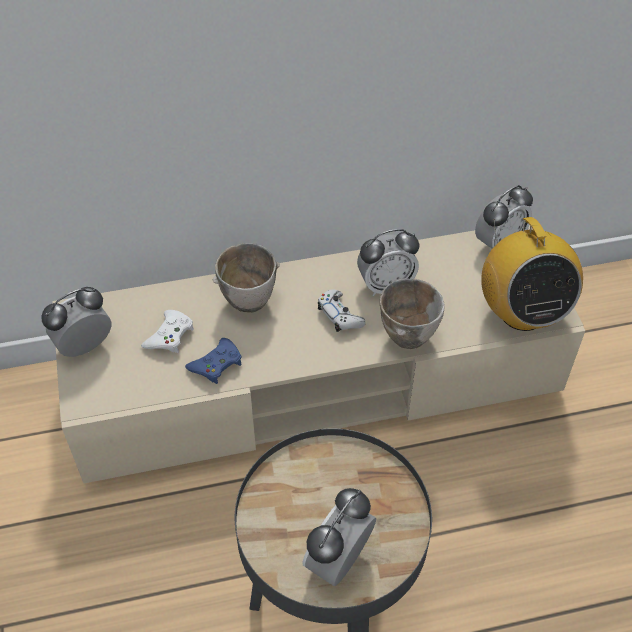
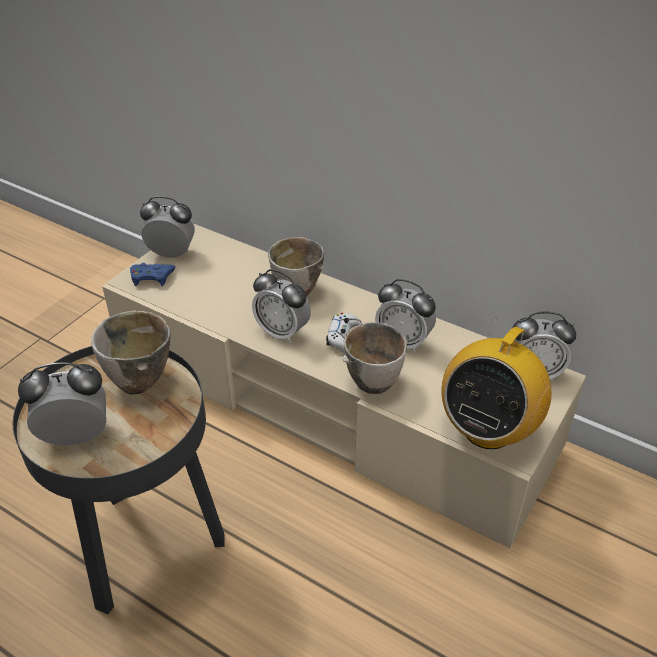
camera: 45 degrees right, 10 degrees down
white game controller [141,310,194,353] -> none
blue game controller [185,338,242,384] -> blue game controller moved to [130,263,175,286]
none -> bowl [91,310,171,395]
none -> alarm clock [252,269,311,343]

